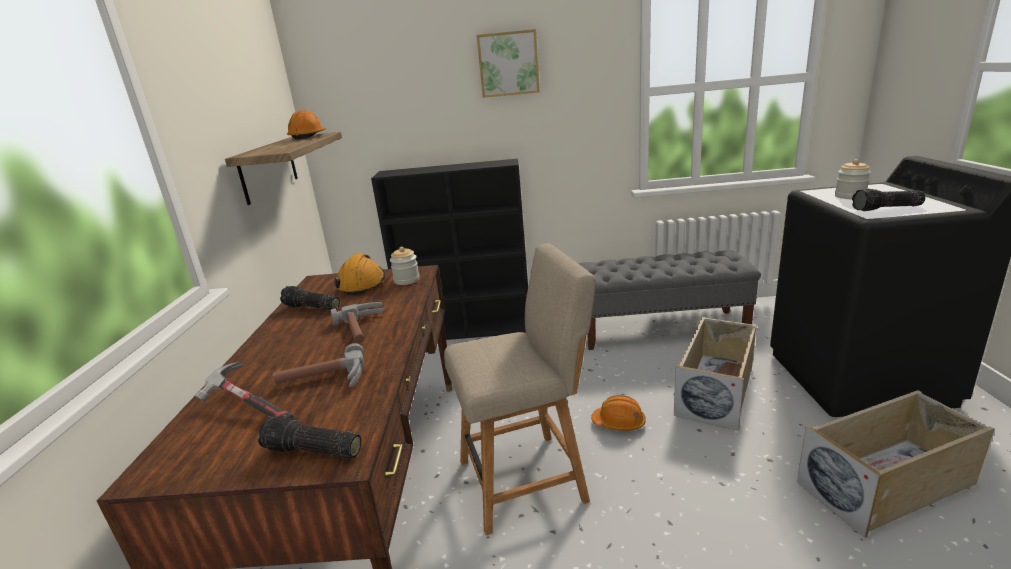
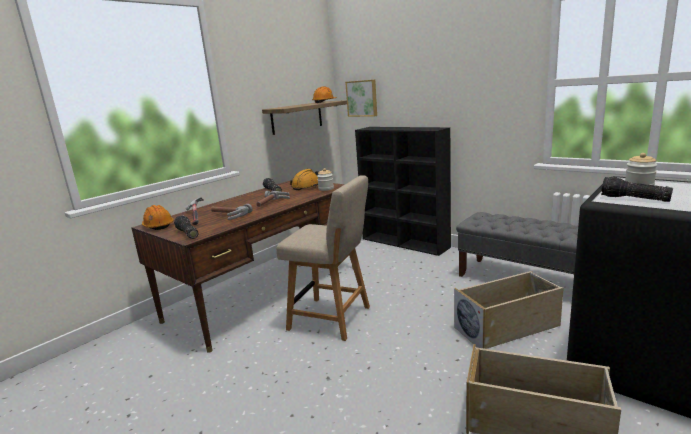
camera: 40 degrees right, 5 degrees down
picture [477,29,540,98] -> picture moved to [345,79,377,117]
orange hard hat [591,395,646,431] -> orange hard hat moved to [142,205,174,230]

